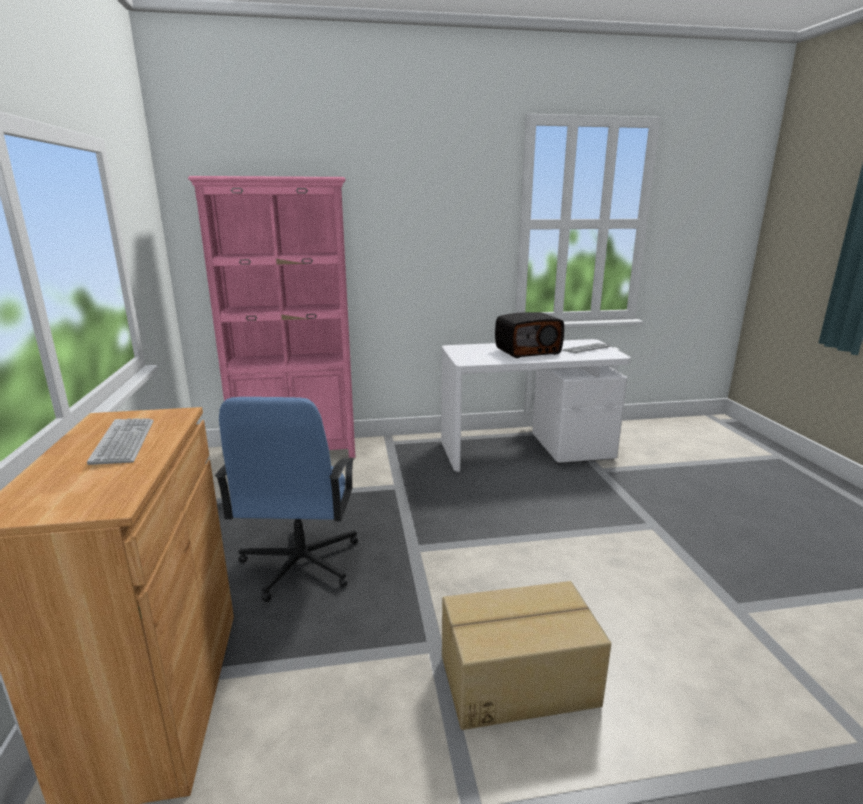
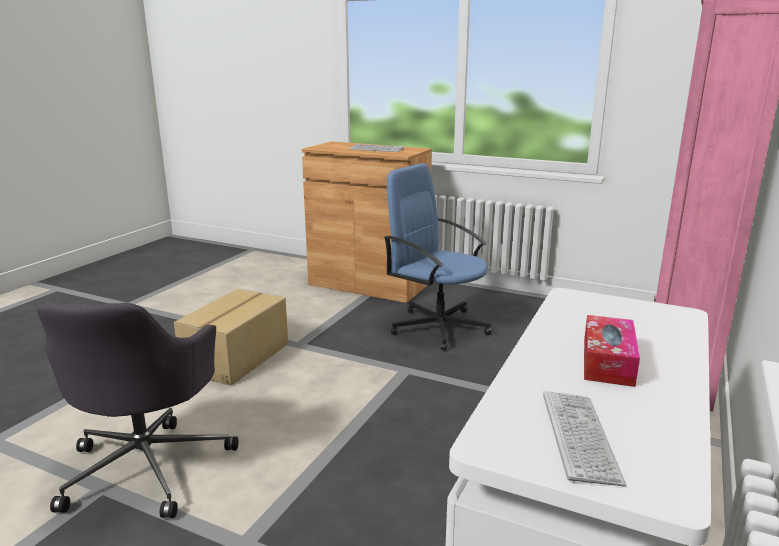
camera: 125 degrees right, 0 degrees up
radio [495,312,564,358] -> tissue box [584,315,640,387]
none -> grey office chair [37,302,238,518]

